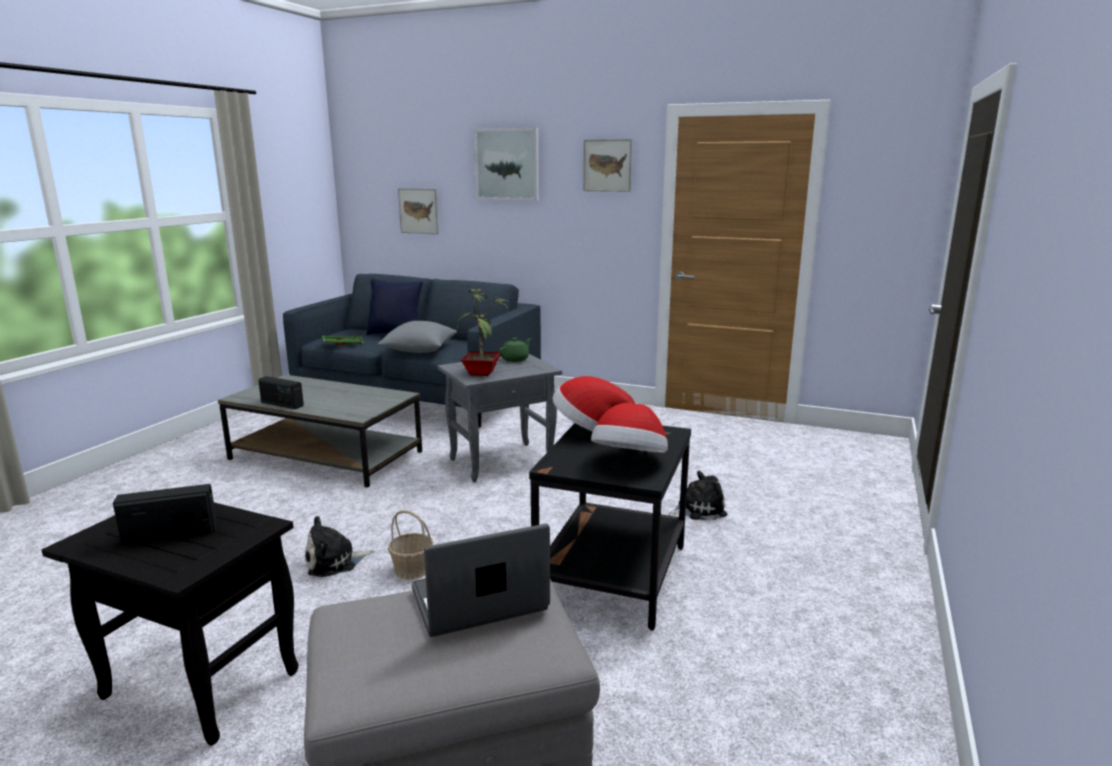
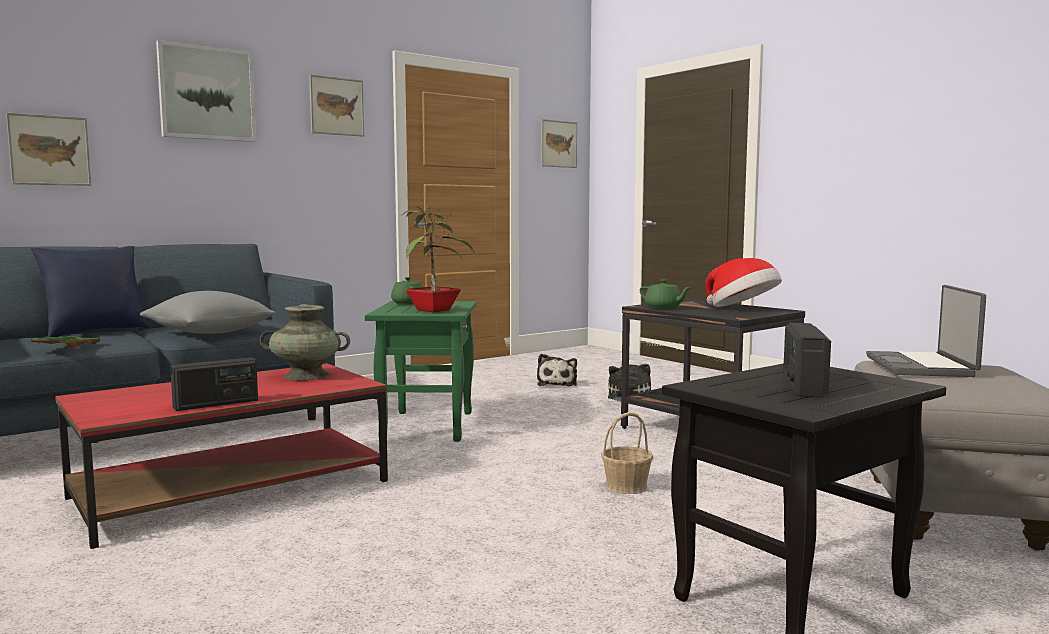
camera: 60 degrees left, 10 degrees down
grey coffee table [218,375,422,488] -> red coffee table [56,363,388,549]
plush toy [305,516,374,577] -> plush toy moved to [537,354,577,386]
grey side table [438,354,562,482] -> green side table [365,301,476,442]
hat [553,376,635,432] -> green teapot [640,279,691,309]
none -> turquoise vase [260,304,350,380]
none -> picture [541,119,577,168]

